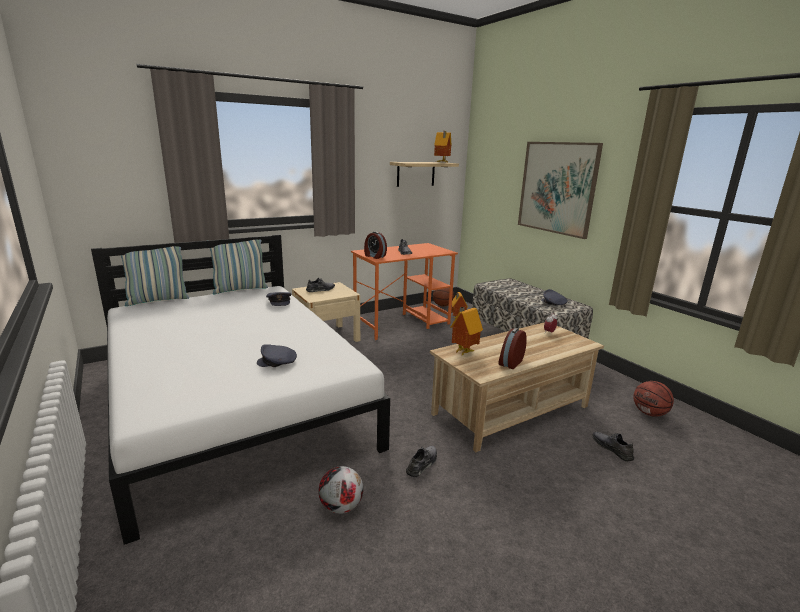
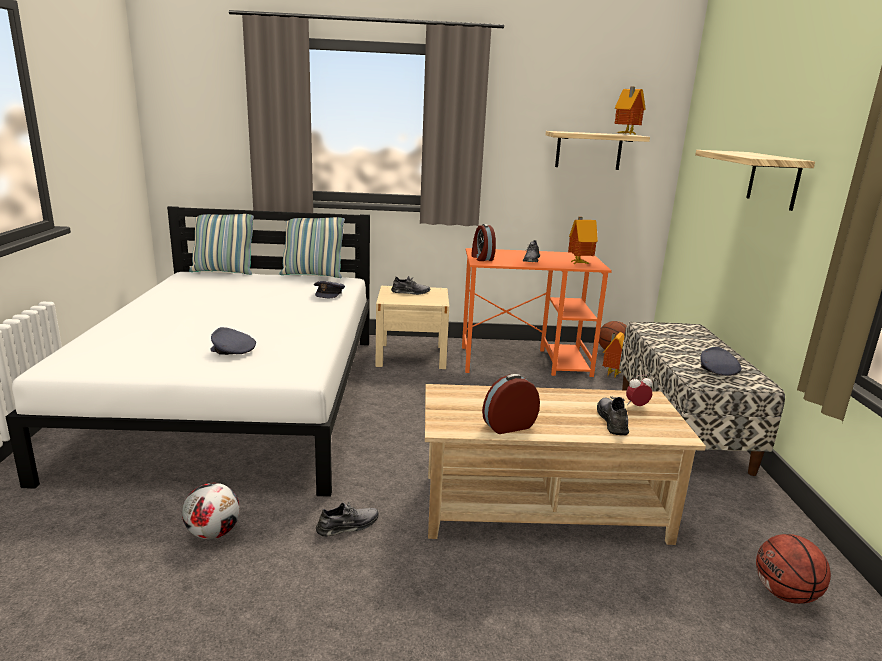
camera: 30 degrees right, 0 degrees up
toy house [451,307,483,355] -> toy house moved to [568,217,598,264]
picture [518,142,603,239] -> shelf [695,150,815,211]
grey shoe [593,432,634,461] -> grey shoe moved to [597,396,629,435]

